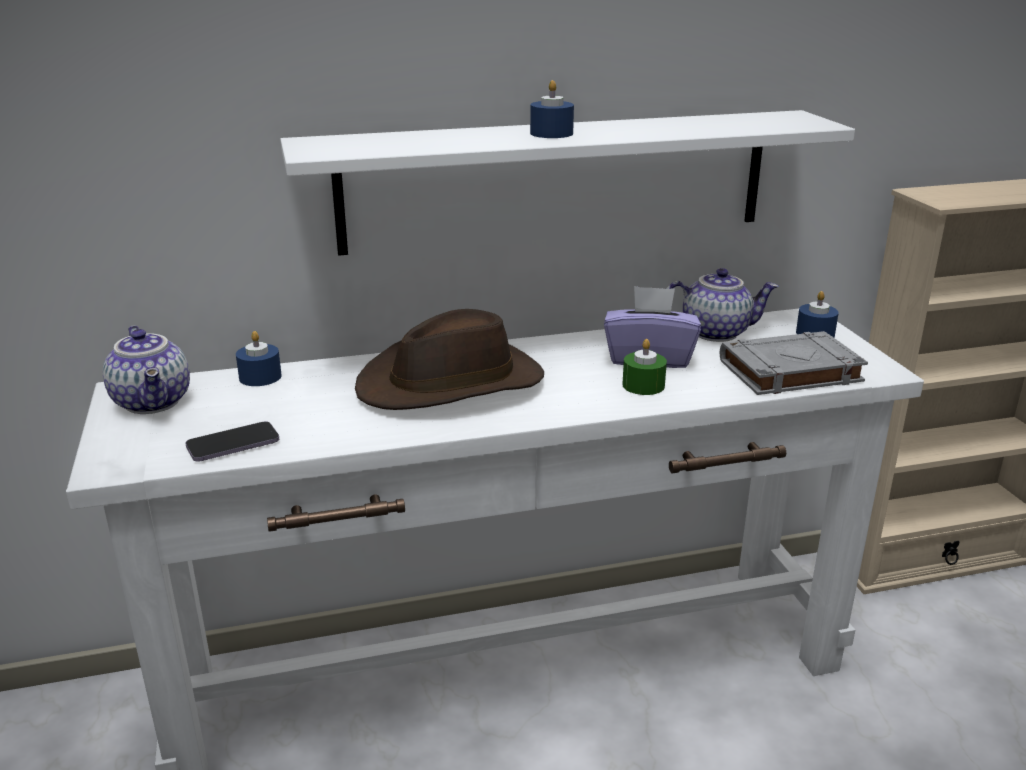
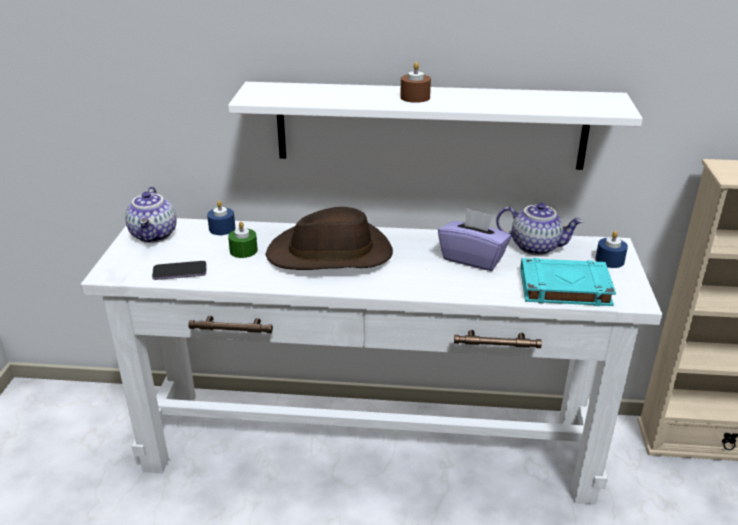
camera: 20 degrees right, 5 degrees up
blue candle [530,80,574,138] -> brown candle [400,62,431,103]
green candle [622,339,667,395] -> green candle moved to [228,222,258,258]
grey book [720,331,868,395] -> turquoise book [520,258,616,306]

